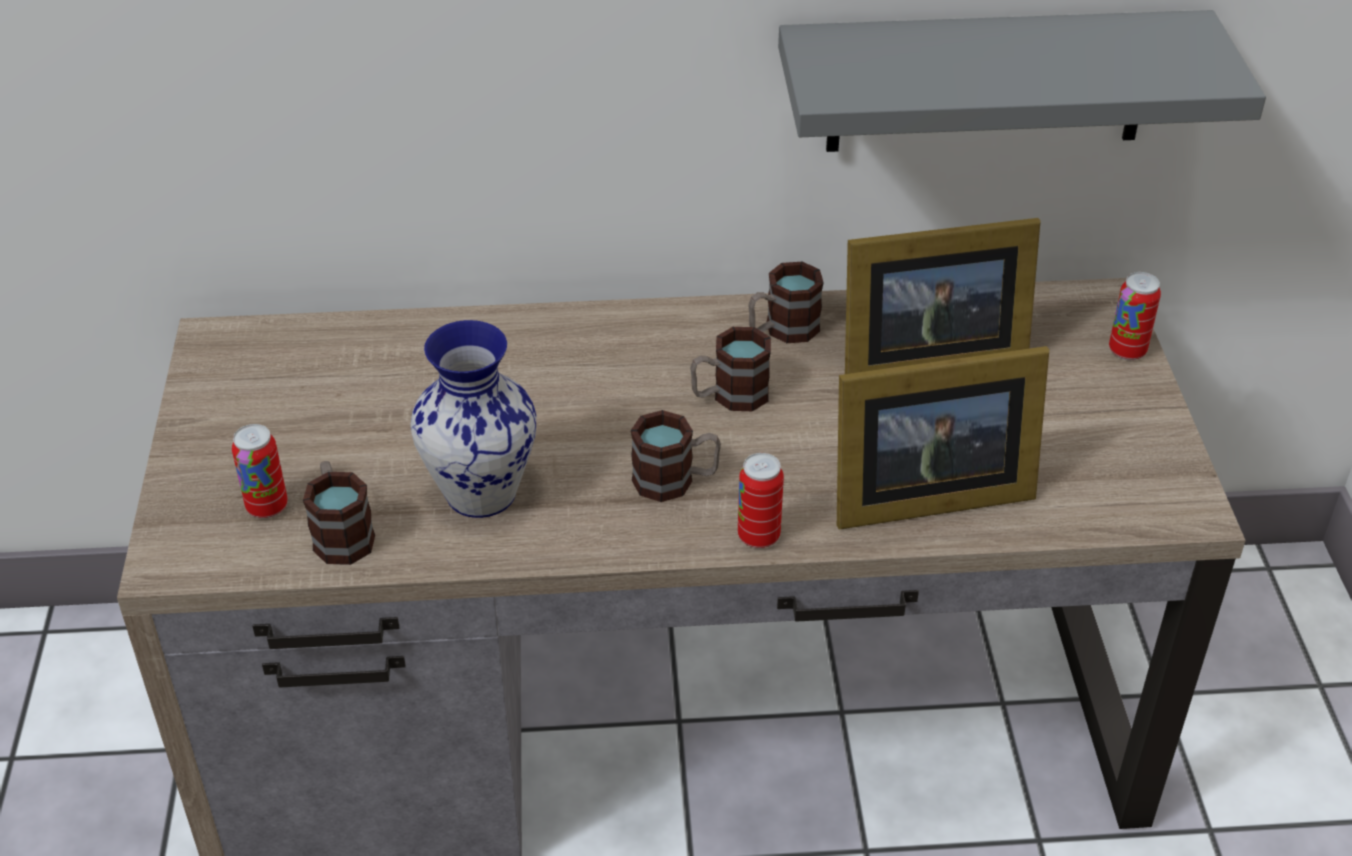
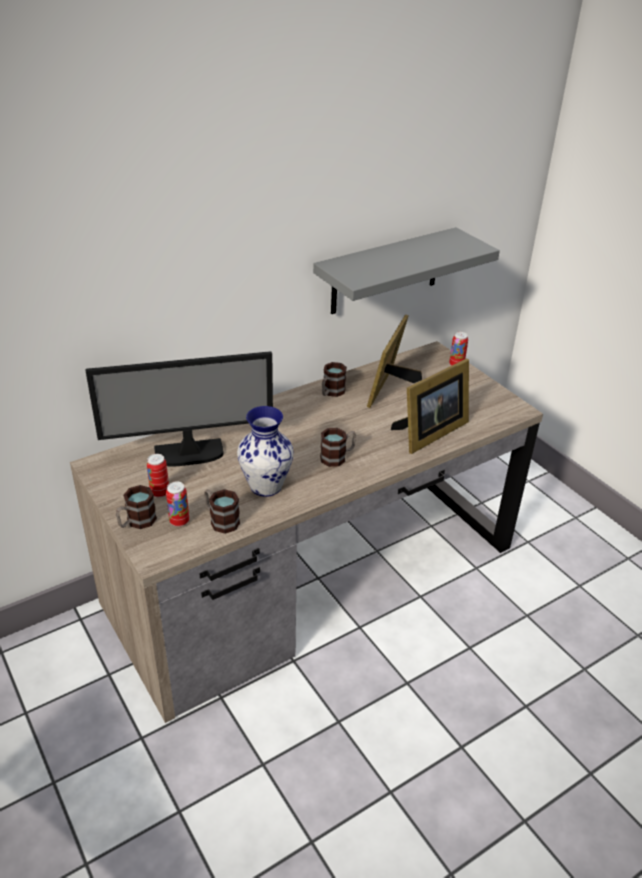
camera: 30 degrees left, 5 degrees down
mug [690,327,771,411] -> mug moved to [116,485,157,529]
can [738,453,784,548] -> can moved to [146,454,169,498]
picture frame [845,218,1041,374] -> picture frame turned 150 degrees clockwise [367,315,422,408]
none -> monitor [86,351,273,467]

